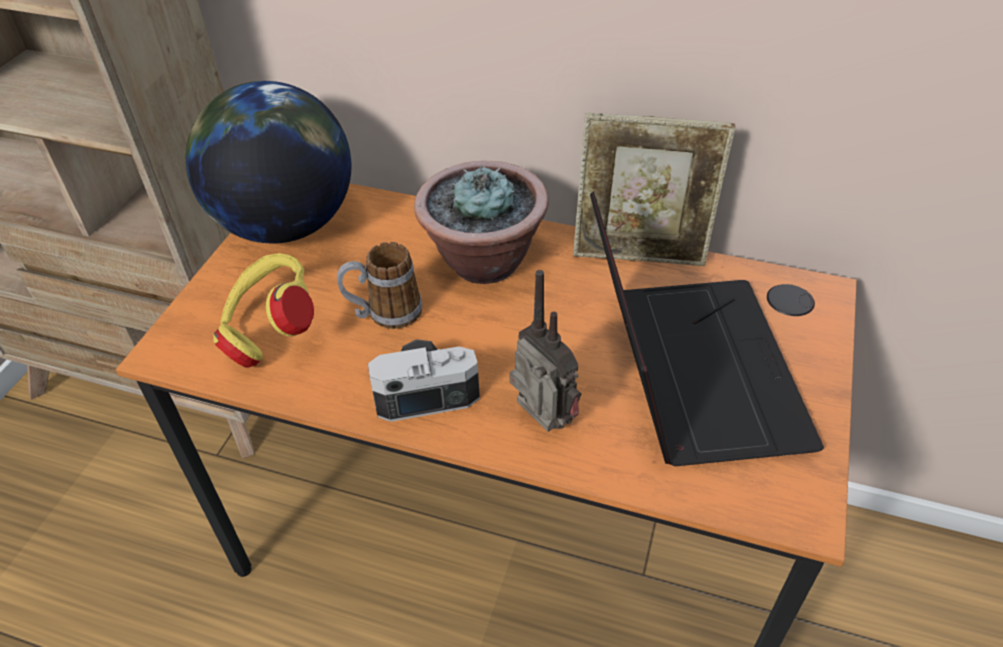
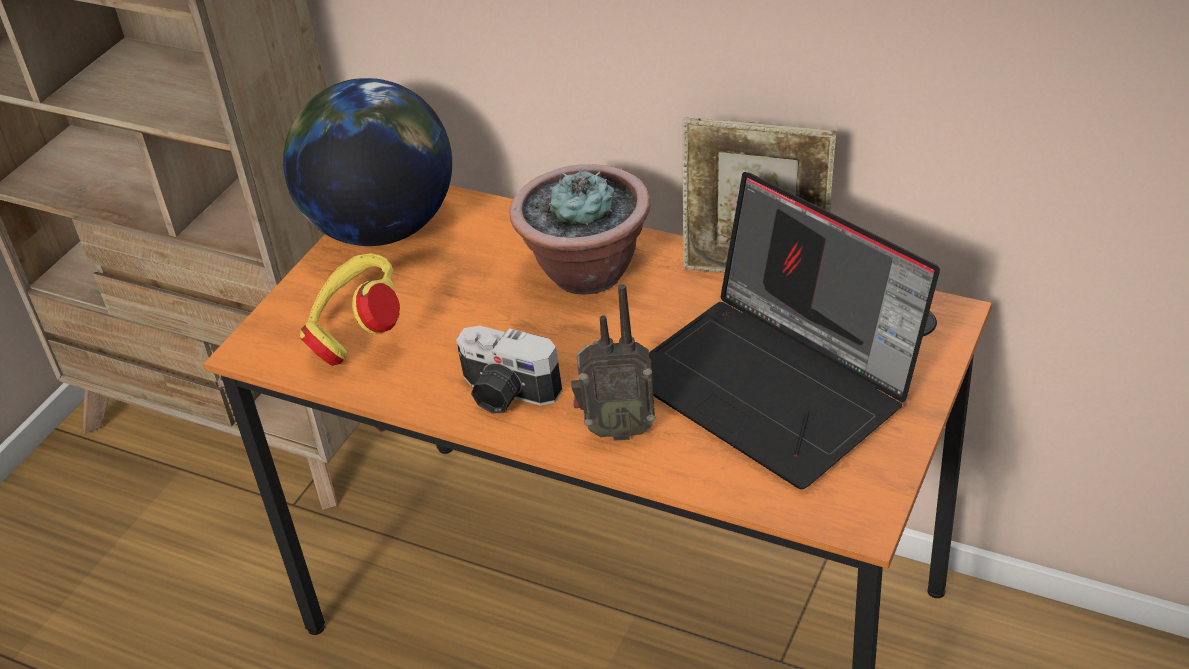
camera: 10 degrees right, 5 degrees down
mug [337,242,422,329] -> none
camera [368,339,480,422] -> camera turned 150 degrees counterclockwise [456,326,562,414]
radio [510,270,581,432] -> radio turned 120 degrees clockwise [571,284,656,441]
laptop [590,191,824,466] -> laptop turned 135 degrees clockwise [649,172,940,489]

